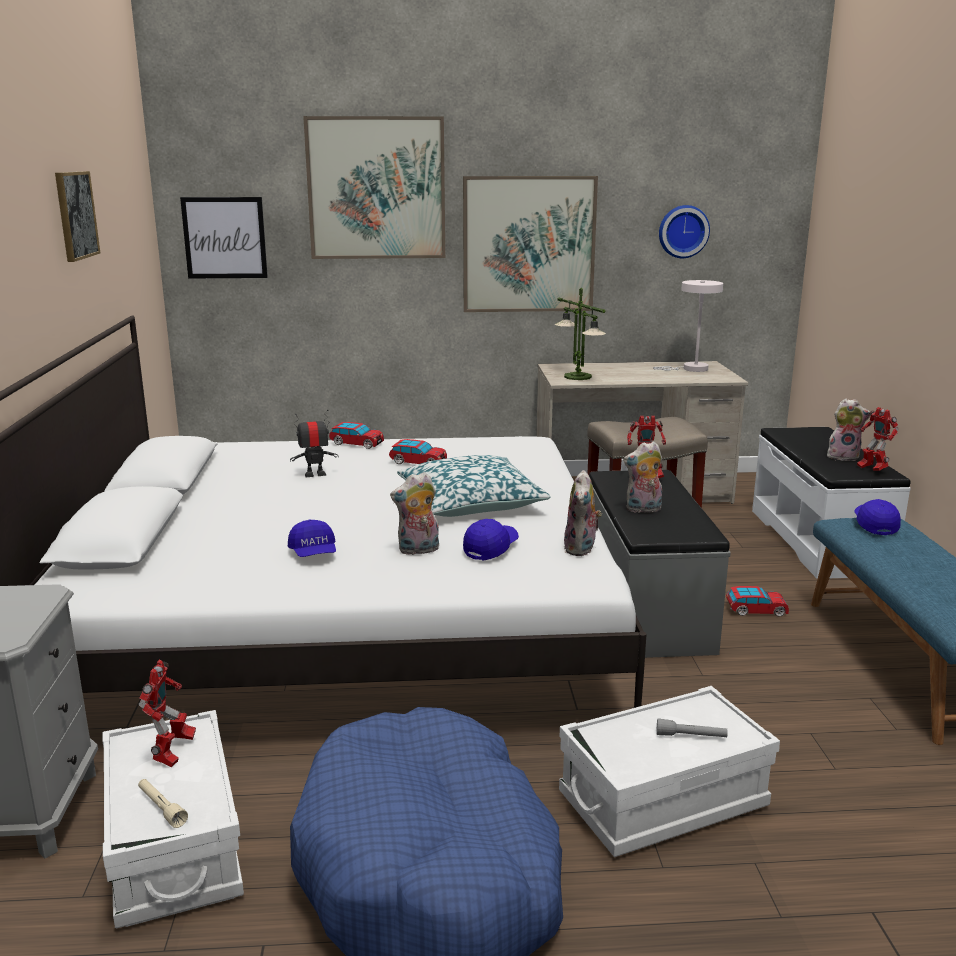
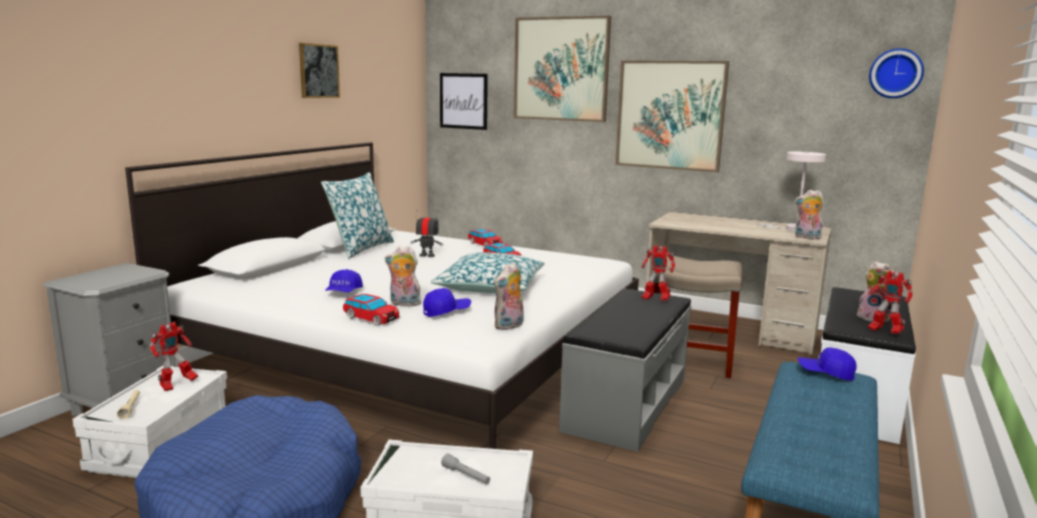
camera: 30 degrees right, 5 degrees down
table lamp [555,288,606,380] -> none
plush toy [623,441,662,514] -> plush toy moved to [794,190,824,239]
wall clock [659,205,710,258] -> wall clock moved to [869,48,924,98]
toy car [726,586,789,617] -> toy car moved to [343,294,399,326]
blue cap [854,499,901,535] -> blue cap turned 105 degrees counterclockwise [798,347,857,381]
toy robot [857,407,899,471] -> toy robot turned 45 degrees counterclockwise [868,270,913,334]
none -> pillow [321,172,394,259]

